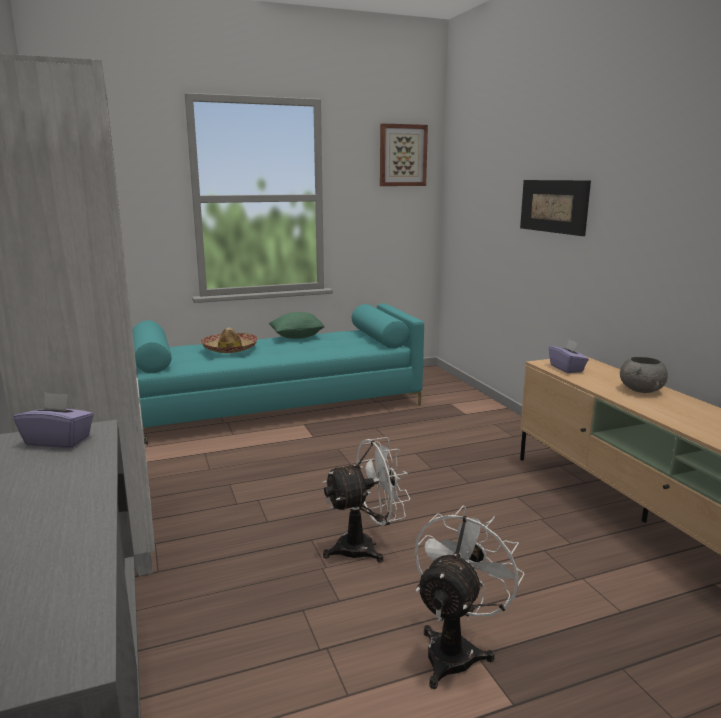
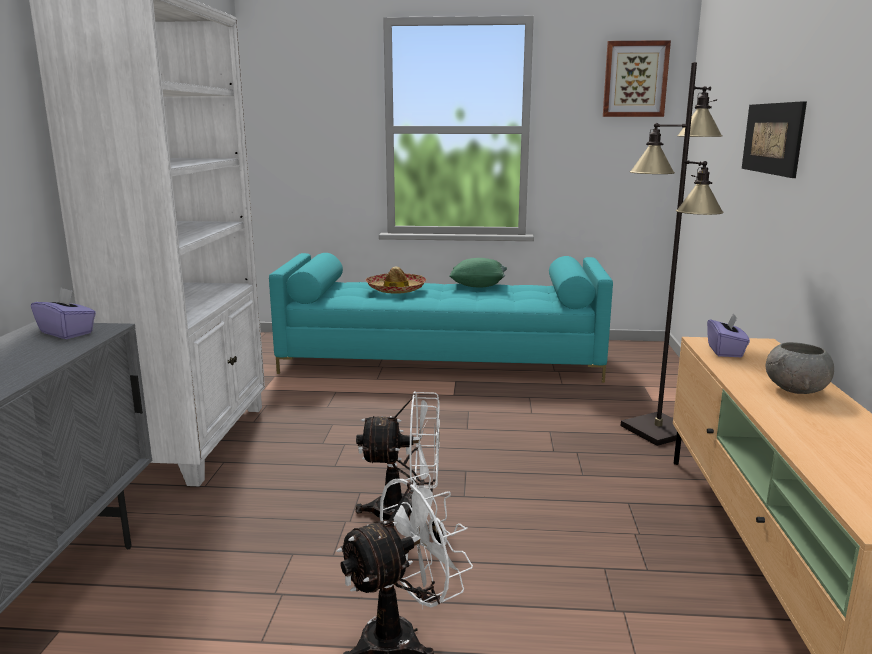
camera: 25 degrees right, 0 degrees up
none -> black floor lamp [621,62,724,446]

